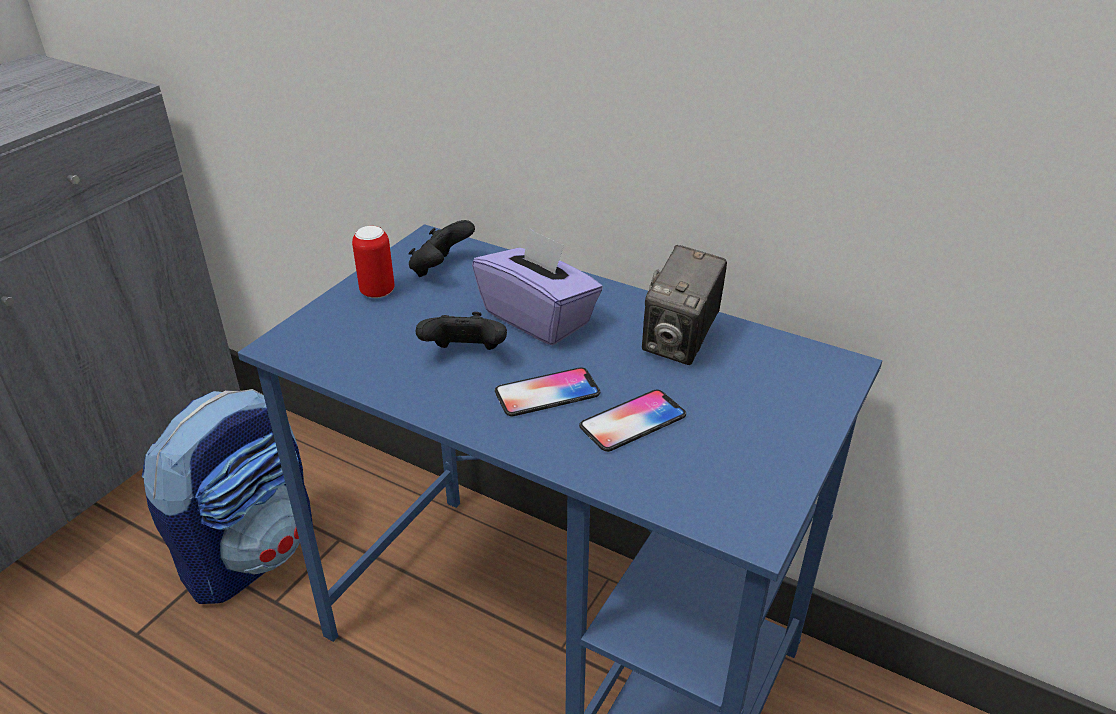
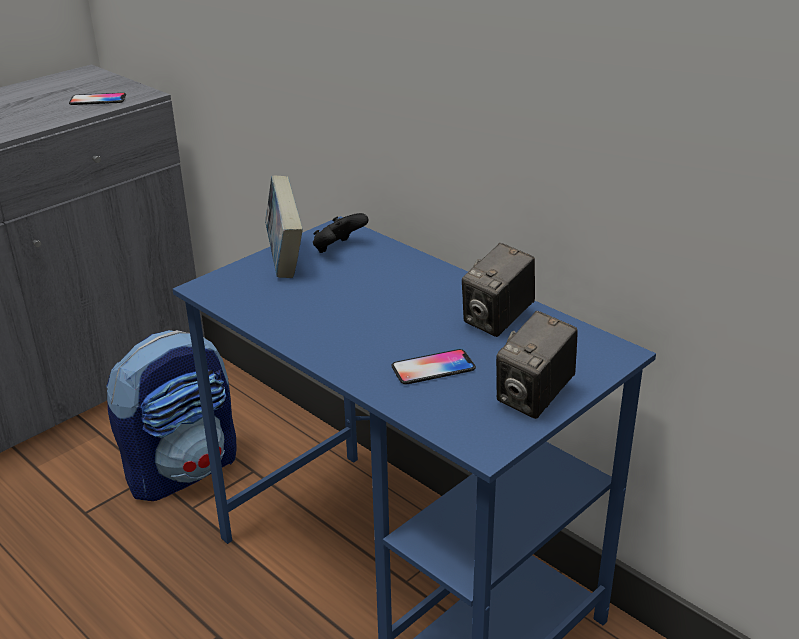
camera: 15 degrees right, 5 degrees down
can [352,226,395,298] -> book [265,176,303,278]
black game controller [415,312,507,350] -> none
purple tissue box [472,227,603,345] -> none
phone [495,367,600,416] -> phone moved to [69,93,126,105]
none -> camera [496,311,578,419]

